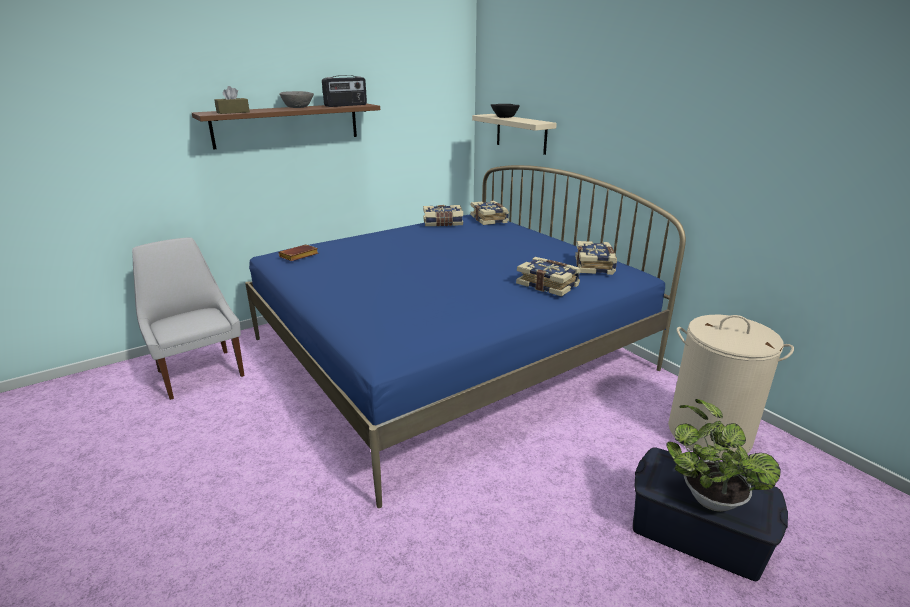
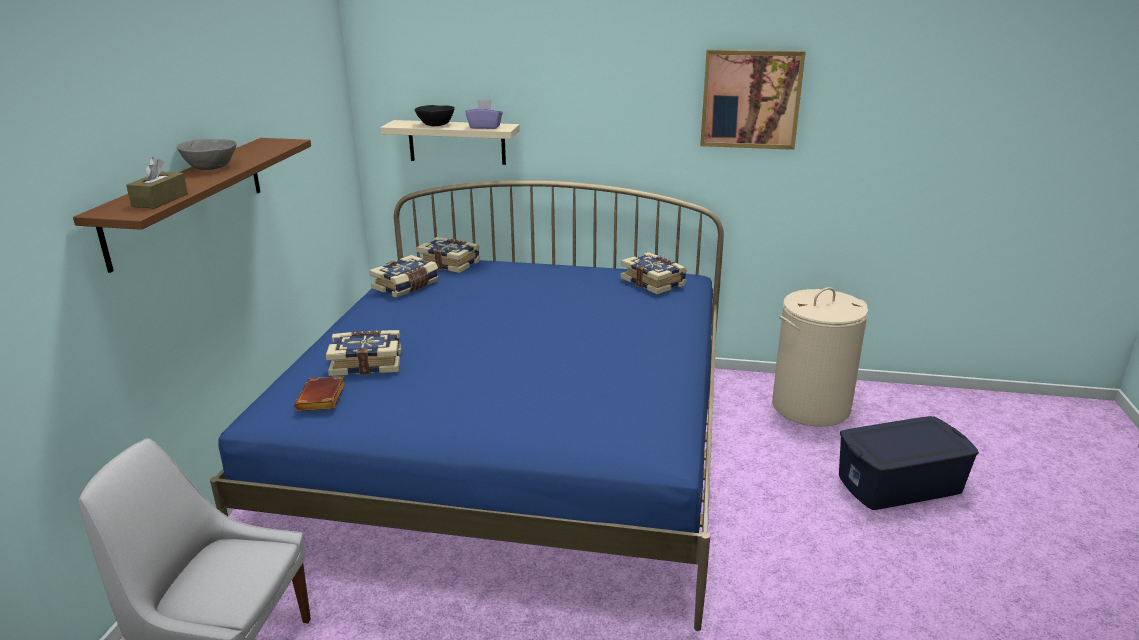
camera: 45 degrees left, 0 degrees up
radio [322,75,367,107] -> none
book [516,257,581,296] -> book moved to [326,330,402,376]
potted plant [666,399,781,512] -> none
none -> purple tissue box [465,100,503,129]
none -> picture [700,50,806,150]

